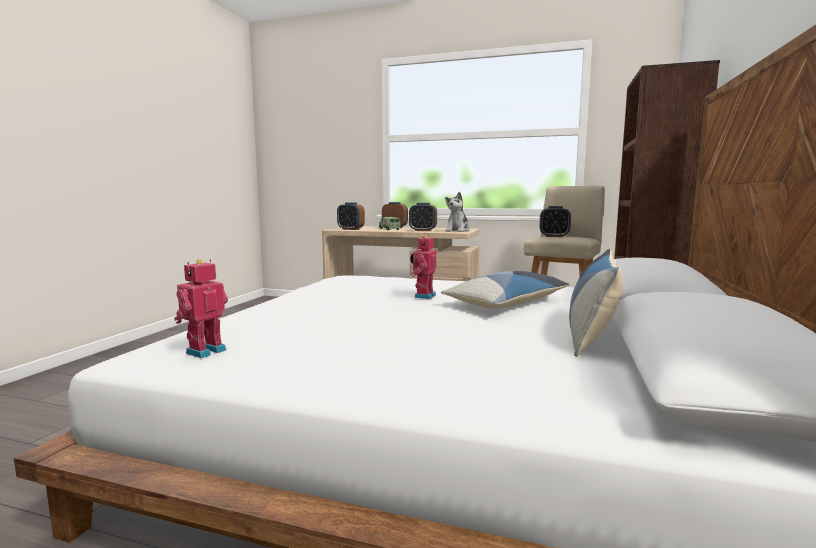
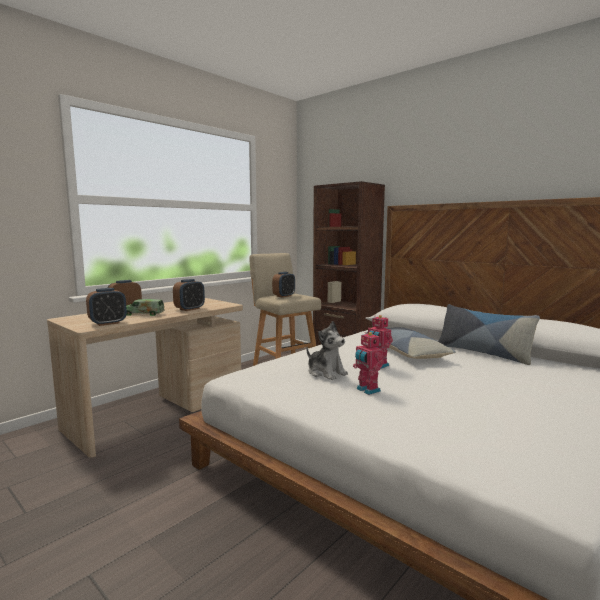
camera: 65 degrees left, 0 degrees up
toy robot [175,259,228,358] -> toy robot moved to [353,332,384,395]
plush toy [445,192,470,232] -> plush toy moved to [306,321,348,380]

